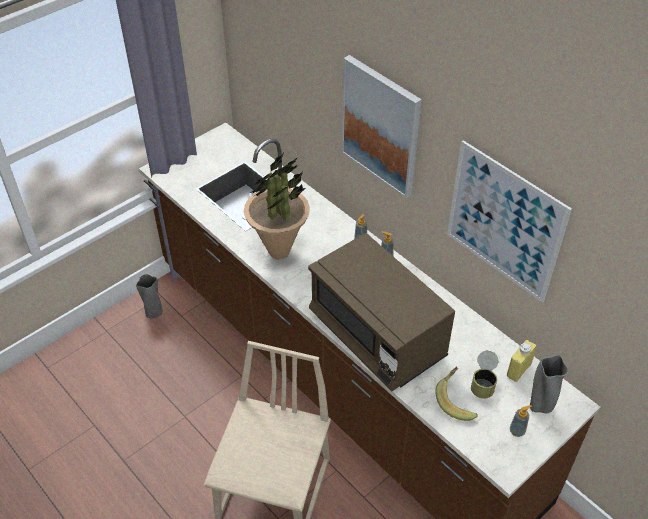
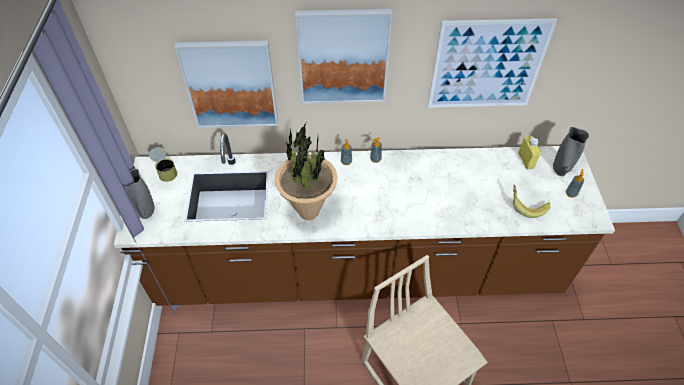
camera: 50 degrees left, 5 degrees up
grey vase [136,274,163,318] -> grey vase moved to [122,169,155,219]
brown microwave [308,233,455,391] -> none
can [471,350,498,399] -> can moved to [149,147,177,182]
none -> picture [175,40,278,128]

